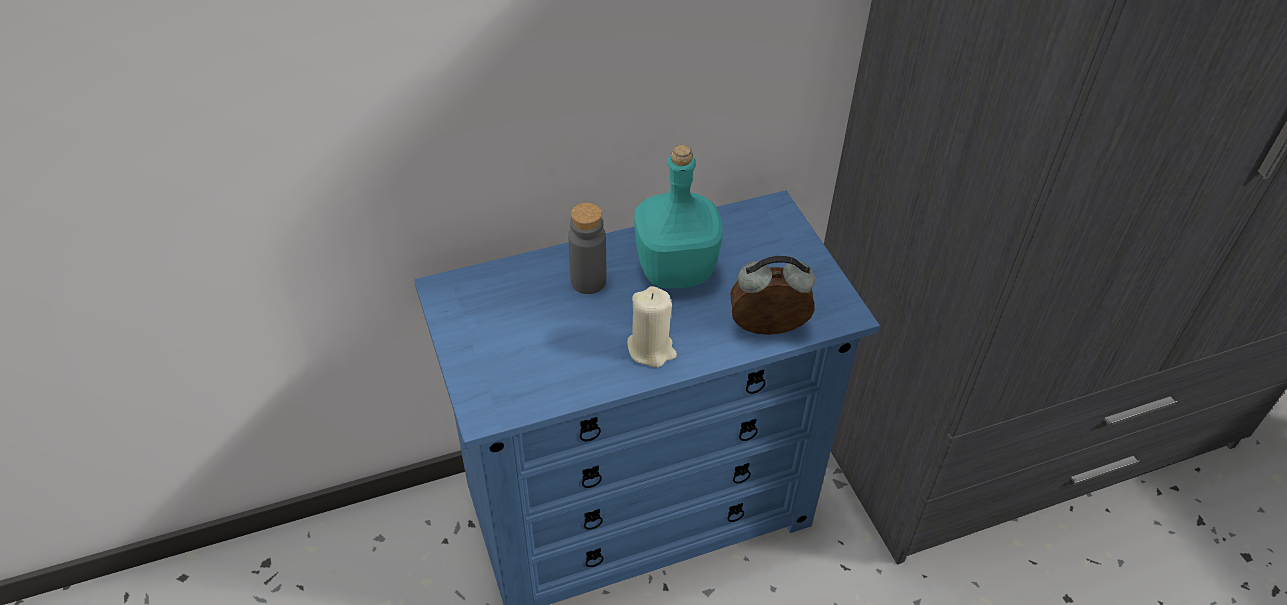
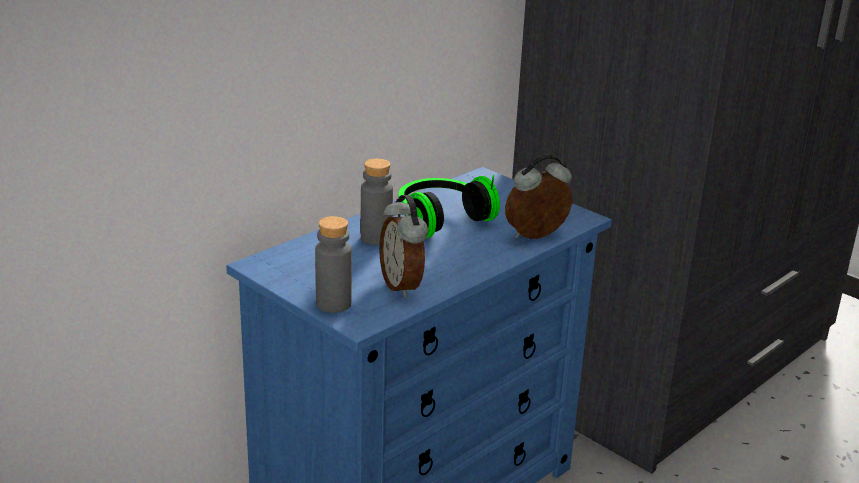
camera: 25 degrees left, 20 degrees down
beige candle [627,286,677,368] -> none
turquoise bottle [634,145,723,289] -> headphones [399,174,500,238]
none -> grey bottle [315,216,352,313]
none -> alarm clock [379,195,428,298]

